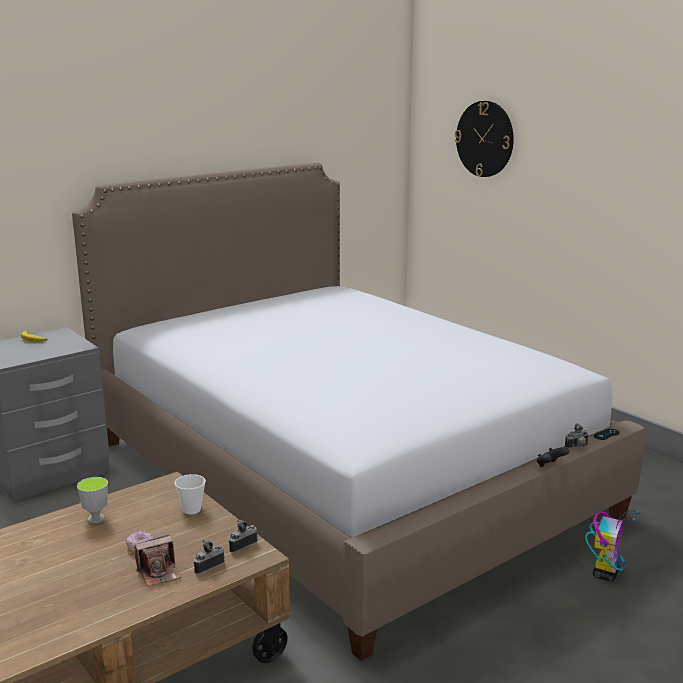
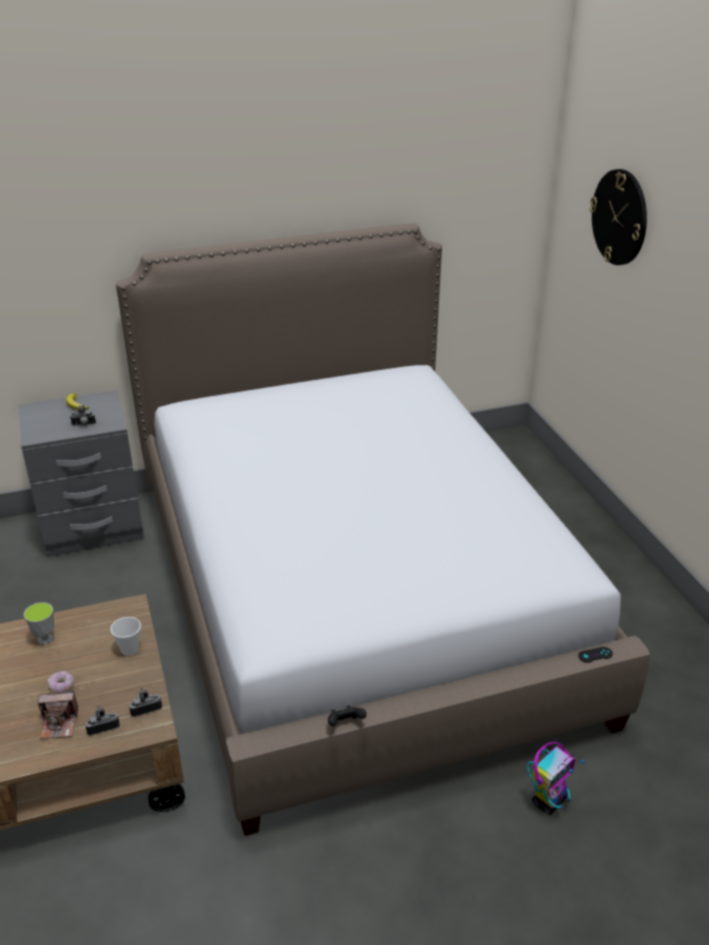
camera: 20 degrees right, 15 degrees up
black game controller [537,447,570,467] -> black game controller moved to [328,705,367,726]
camera [565,423,588,449] -> camera moved to [70,405,96,426]

